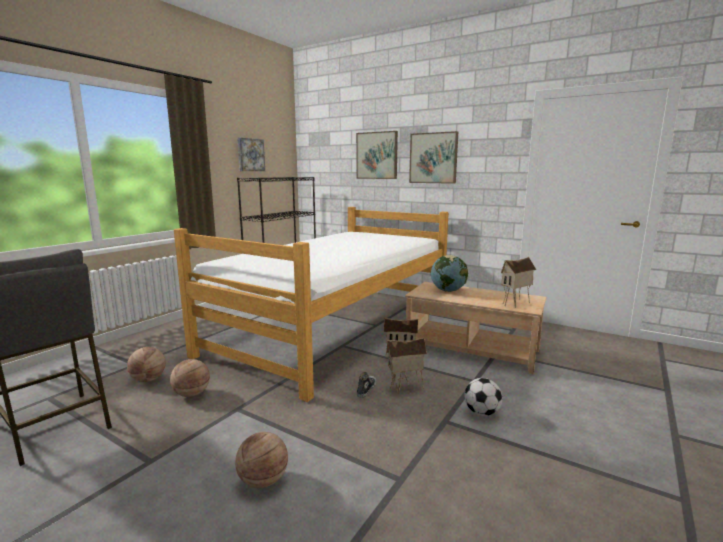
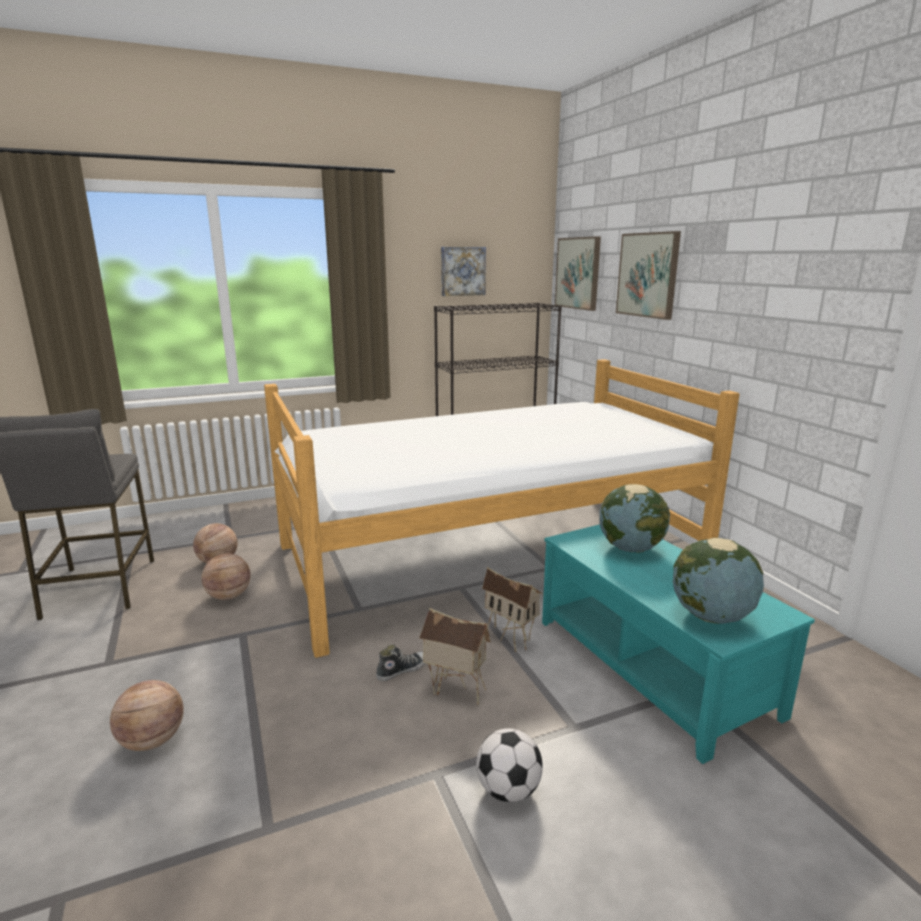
camera: 35 degrees right, 5 degrees up
beige coffee table [405,282,546,374] -> turquoise coffee table [542,524,815,764]
picture [409,131,458,184] -> picture moved to [555,236,601,311]
toy house [501,257,536,308] -> globe [673,538,764,624]

